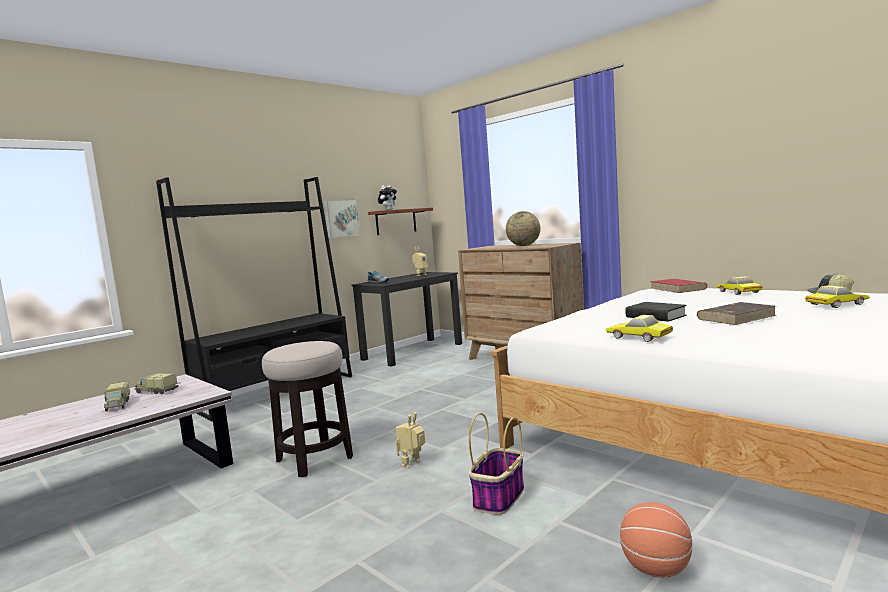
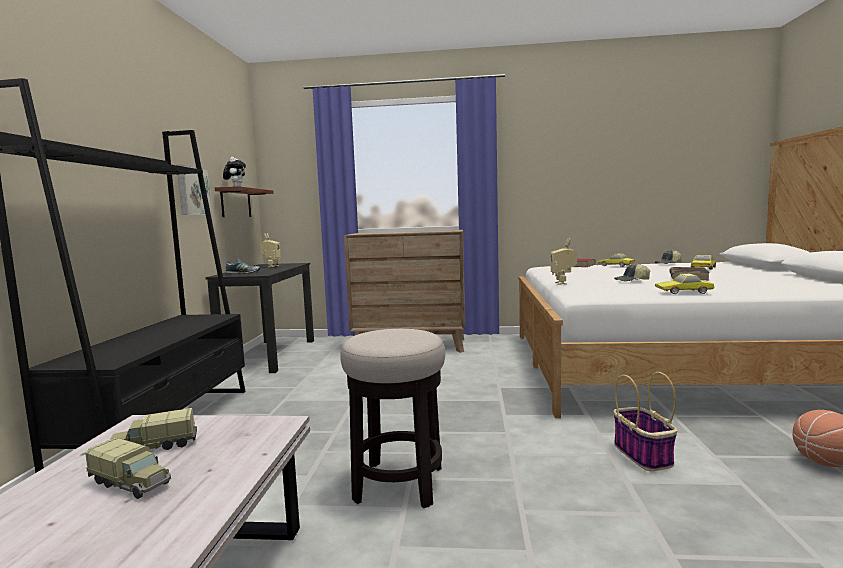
camera: 40 degrees left, 0 degrees up
toy robot [396,412,425,468] -> toy robot moved to [551,238,577,285]
globe [506,211,541,246] -> none
black book [625,302,687,322] -> cap [614,263,650,281]

